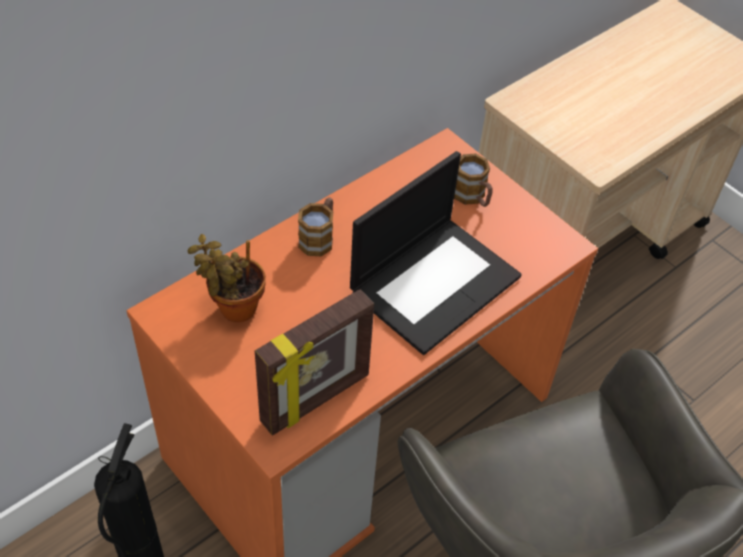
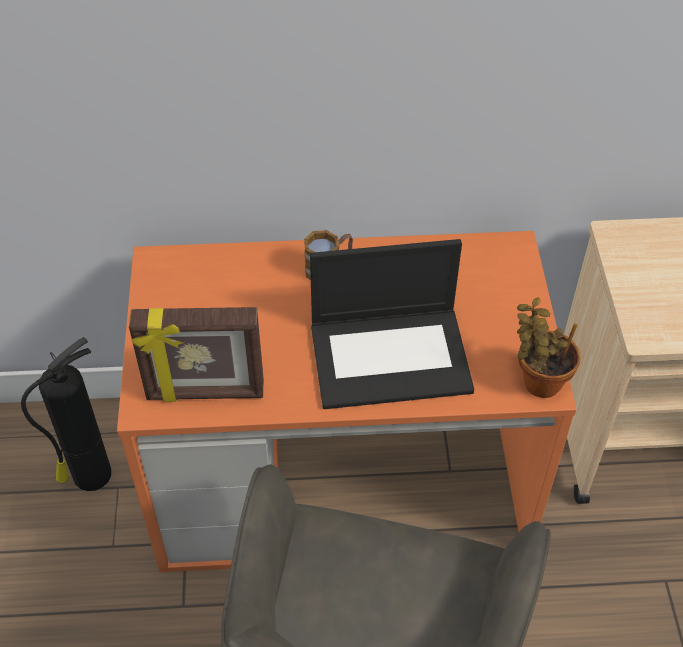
camera: 40 degrees right, 0 degrees up
potted plant [187,234,266,322] -> potted plant moved to [517,297,581,398]
mug [454,154,492,207] -> none

